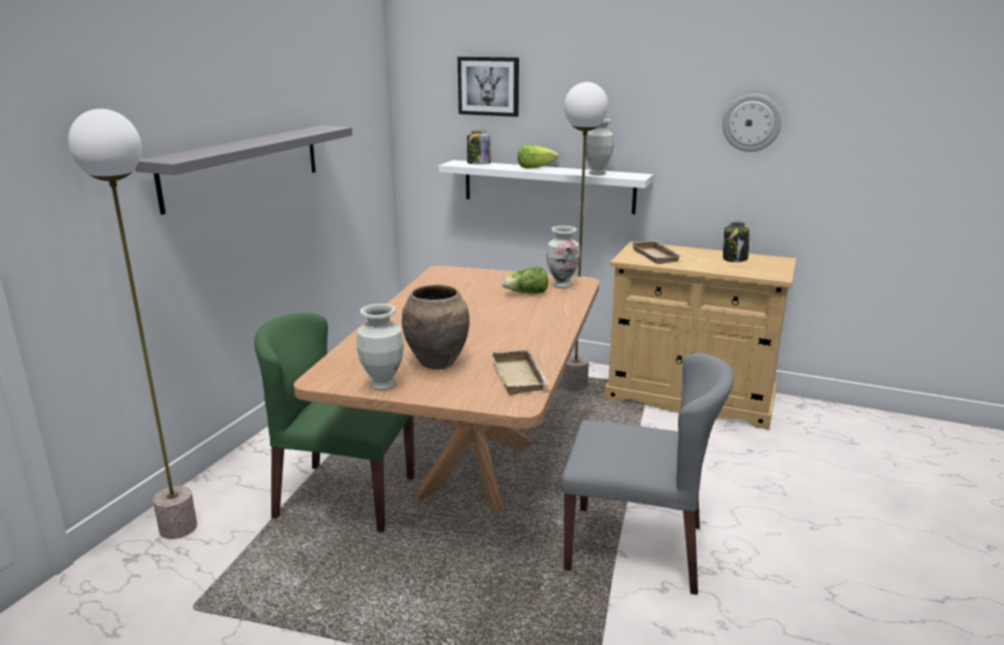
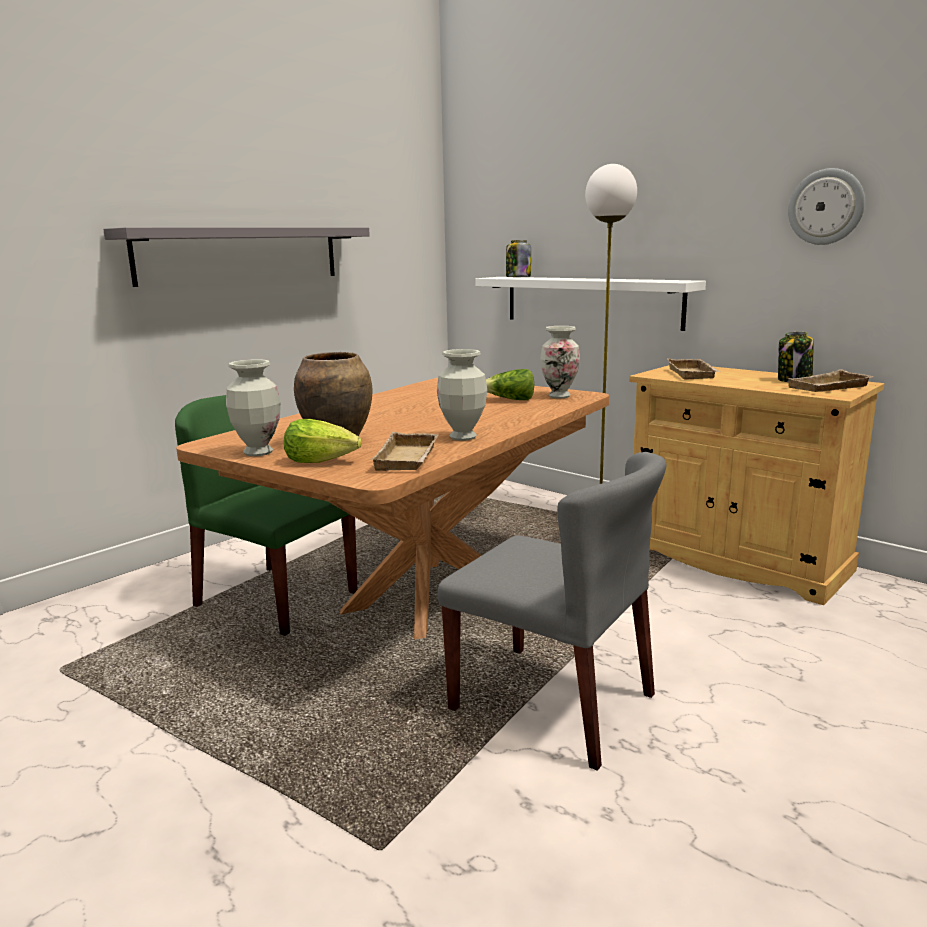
camera: 20 degrees right, 5 degrees down
floor lamp [68,109,197,539] -> none
picture [458,57,519,117] -> none
lettuce [518,145,559,169] -> lettuce moved to [284,419,362,463]
vase [585,119,614,175] -> vase moved to [437,349,487,441]
none -> beige tray [788,369,874,392]

